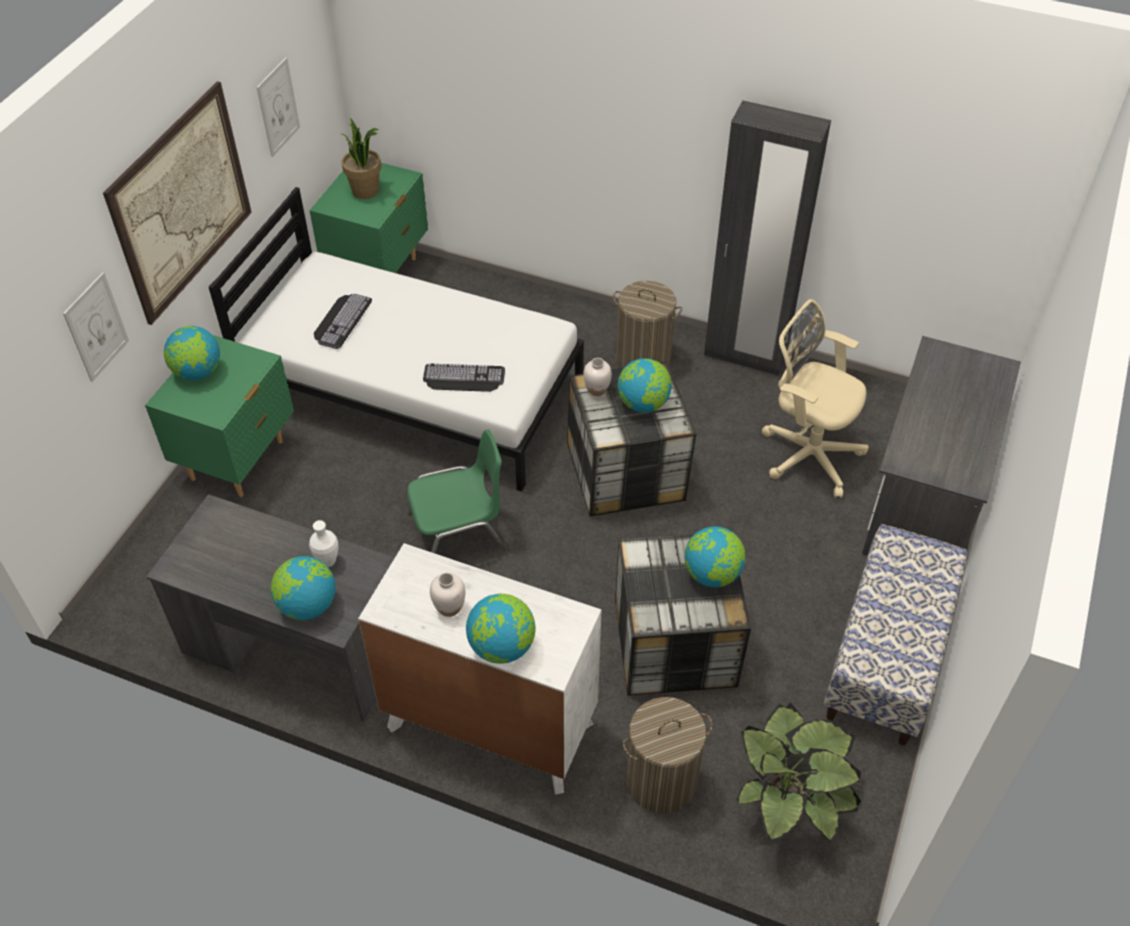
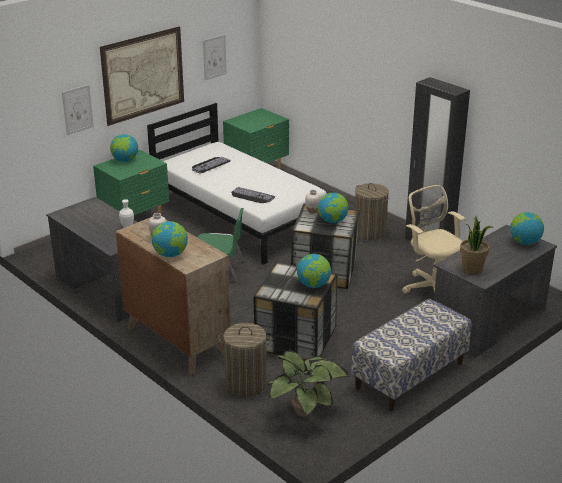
camera: 25 degrees right, 20 degrees down
globe [271,556,336,620] -> globe moved to [510,212,544,245]
potted plant [341,118,381,199] -> potted plant moved to [460,216,494,274]
white dresser [358,543,601,794] -> brown dresser [116,217,231,374]

